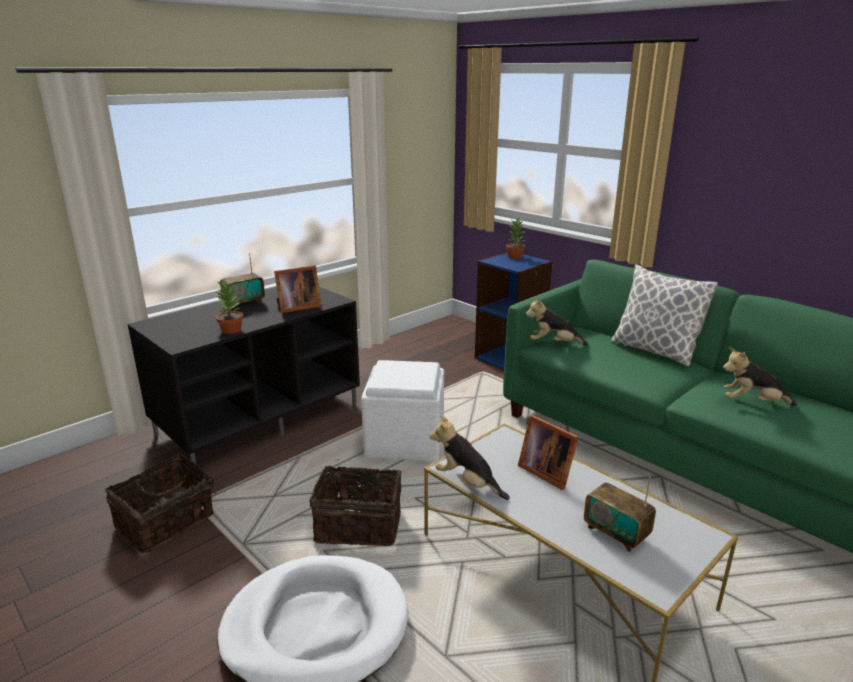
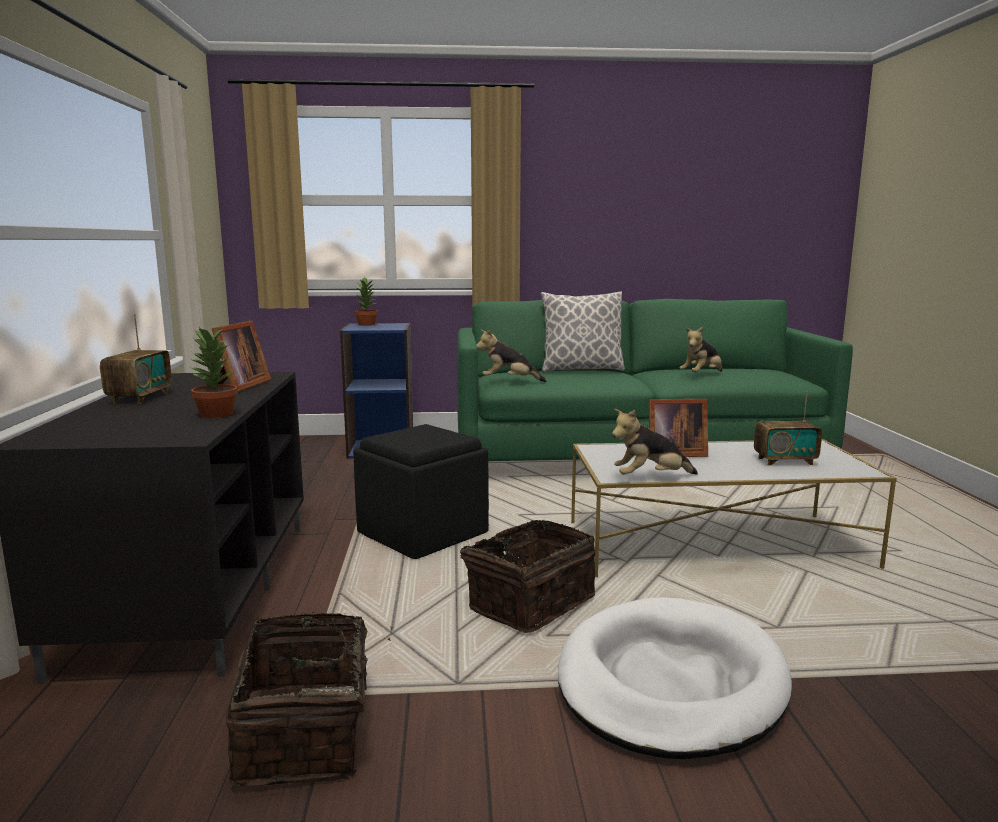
camera: 50 degrees left, 10 degrees down
white ottoman [361,360,444,461] -> black ottoman [353,424,489,559]
plush toy [526,298,588,346] -> plush toy turned 45 degrees clockwise [476,329,546,382]

